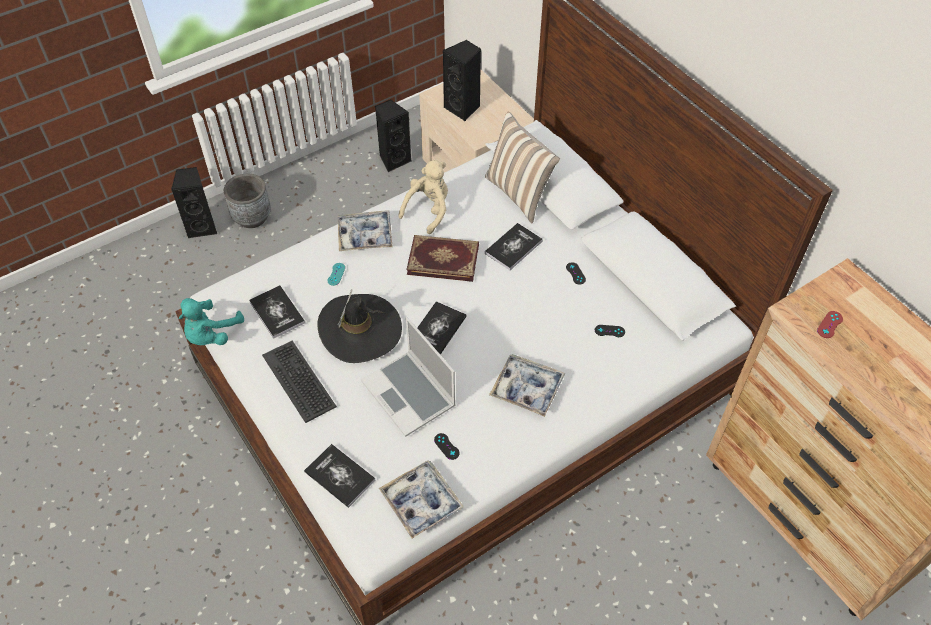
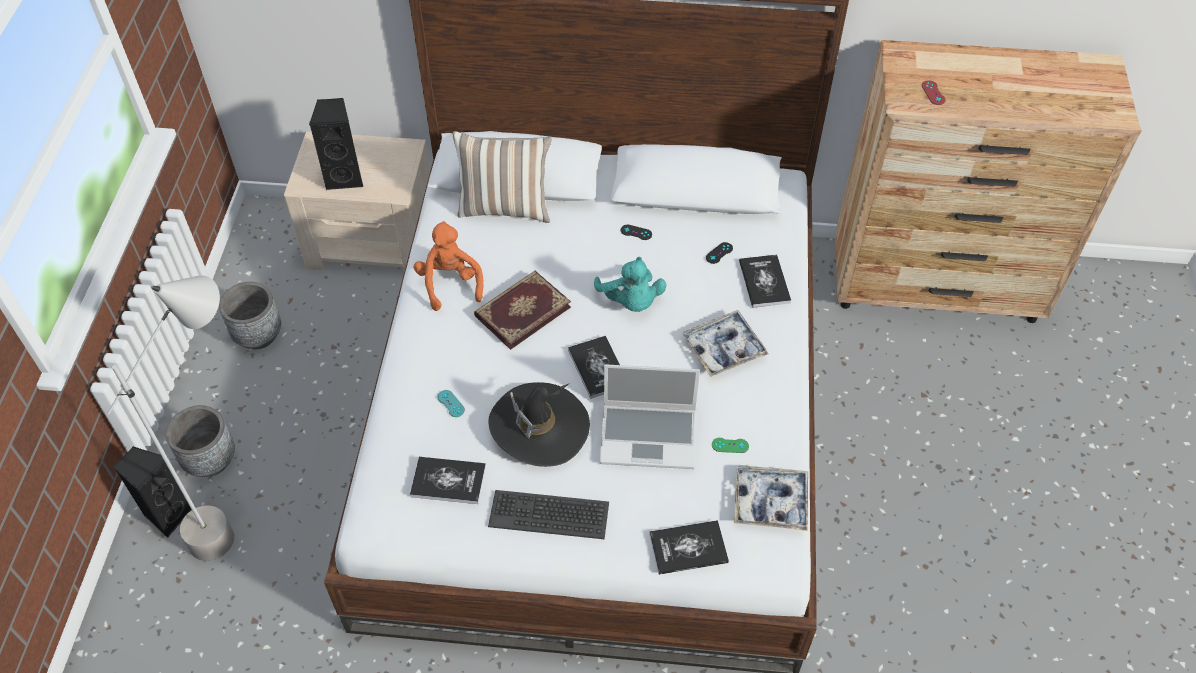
camera: 50 degrees left, 0 degrees up
turquoise plush toy [179,298,244,345] -> turquoise plush toy moved to [594,257,666,312]
tray [338,210,393,251] -> none
black speaker [375,99,411,172] -> none
beige plush toy [398,160,448,234] -> orange plush toy [414,221,483,311]
black game controller [434,433,460,460] -> green game controller [712,438,749,453]
book [485,223,543,270] -> book moved to [739,254,791,308]
none -> grey floor lamp [107,275,234,561]
none -> grey planter [219,282,281,349]

